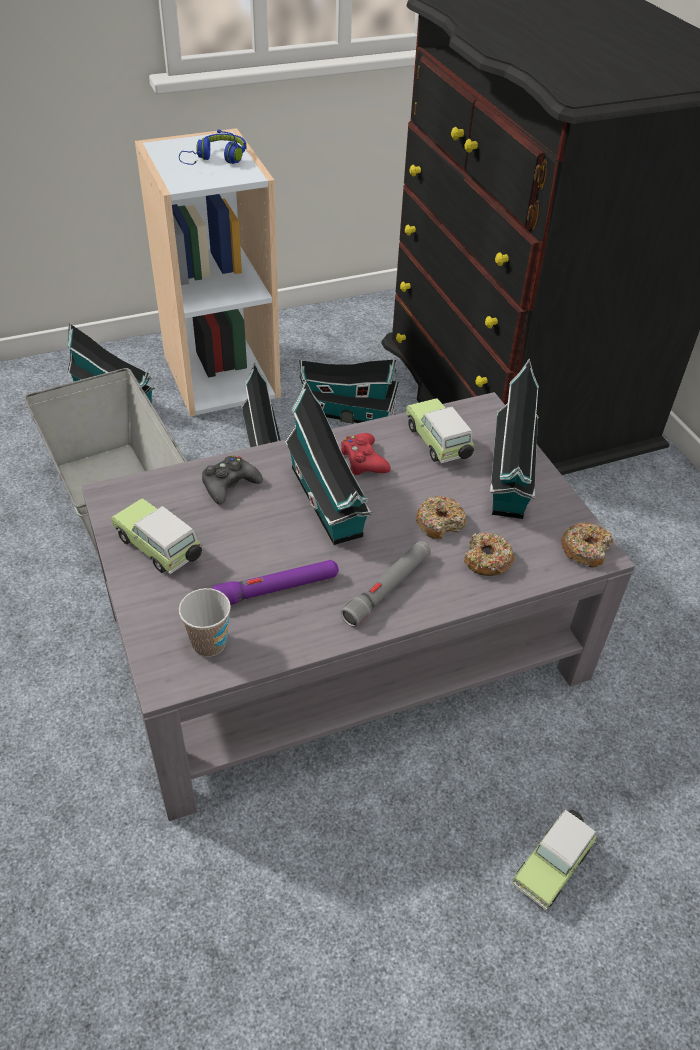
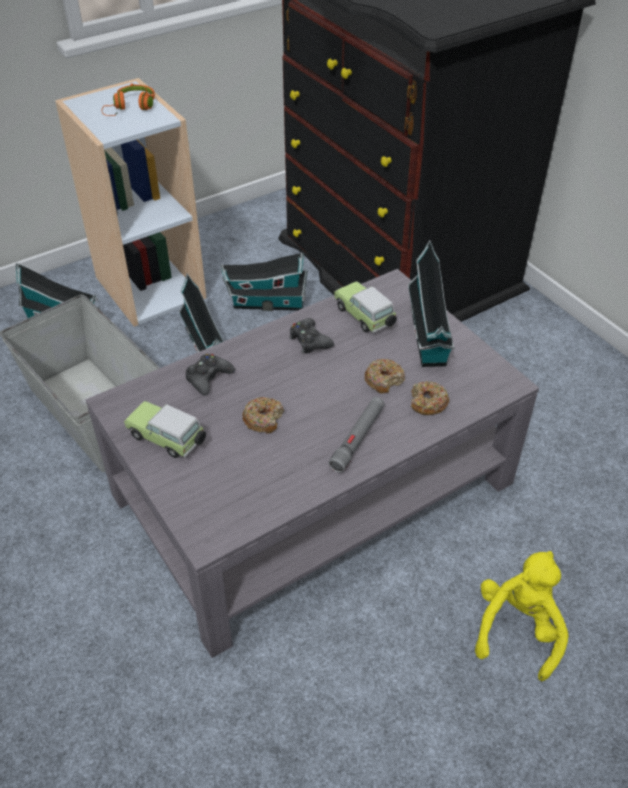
camera: 10 degrees left, 0 degrees up
blue headphones [179,129,247,165] -> orange headphones [101,83,155,116]
cup [179,588,231,657] -> none
purple flashlight [212,560,339,606] -> none
toy house [285,380,372,545] -> none
red game controller [341,433,391,475] -> black game controller [289,318,334,353]
toy car [512,809,597,911] -> yellow plush toy [475,551,569,681]
donut [561,522,614,568] -> donut moved to [242,397,284,433]

